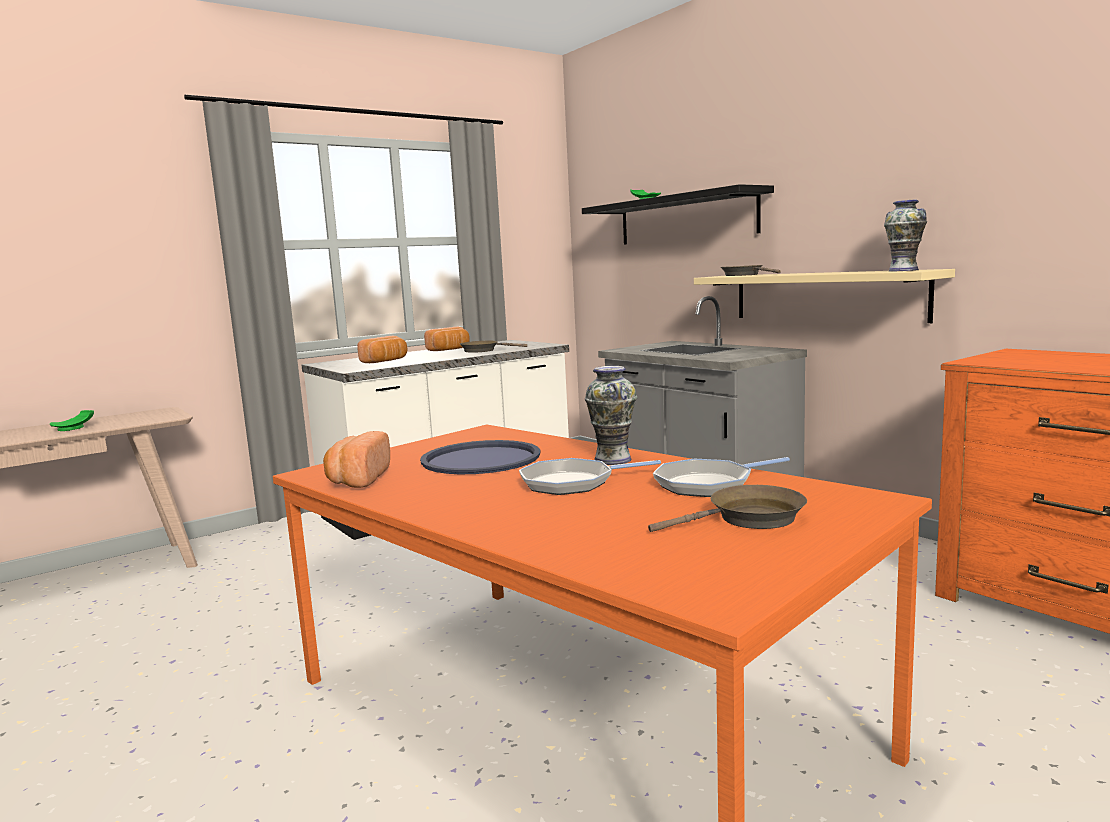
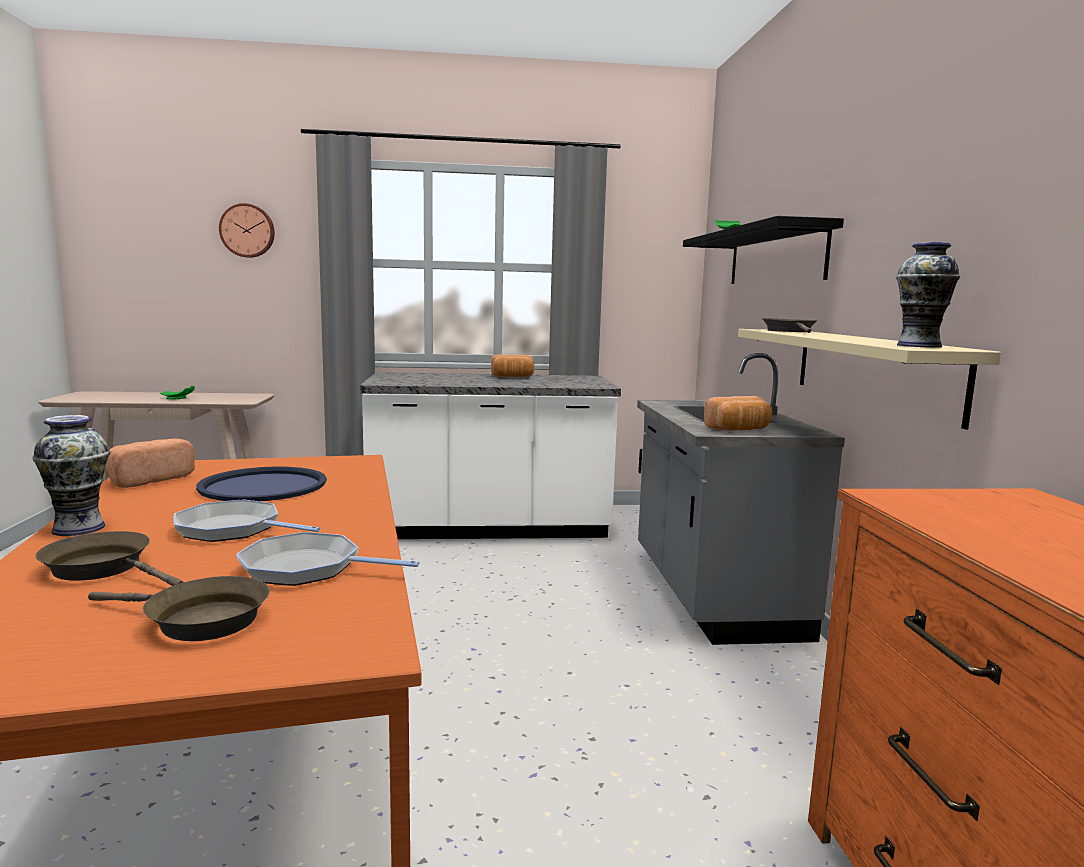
camera: 30 degrees right, 0 degrees up
bread [357,336,407,363] -> bread moved to [704,396,772,431]
brown frying pan [460,341,527,353] -> brown frying pan moved to [35,531,184,586]
vase [585,366,637,465] -> vase moved to [33,415,110,536]
none -> wall clock [219,203,275,258]

